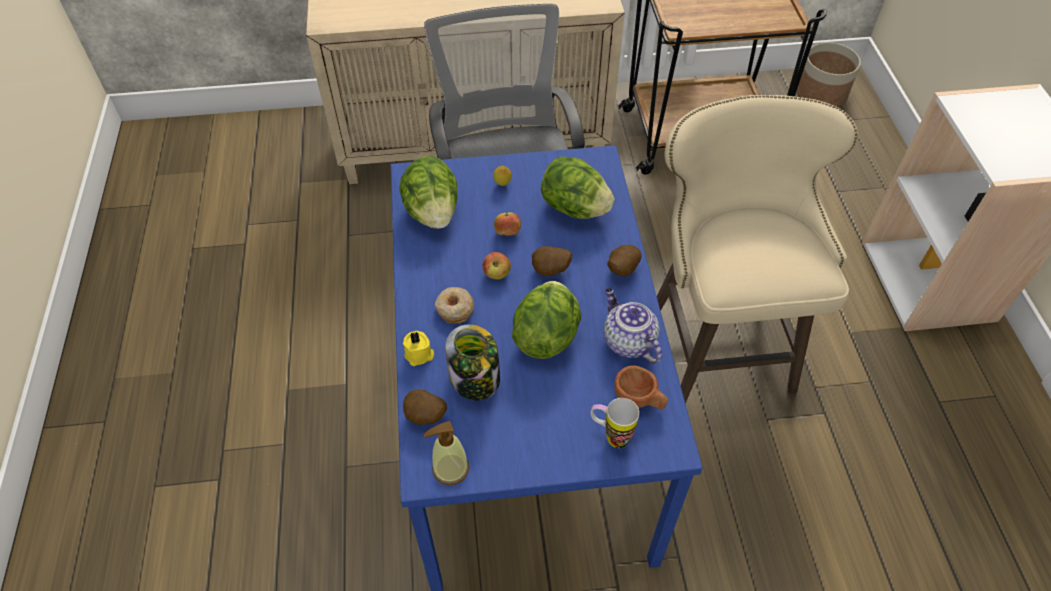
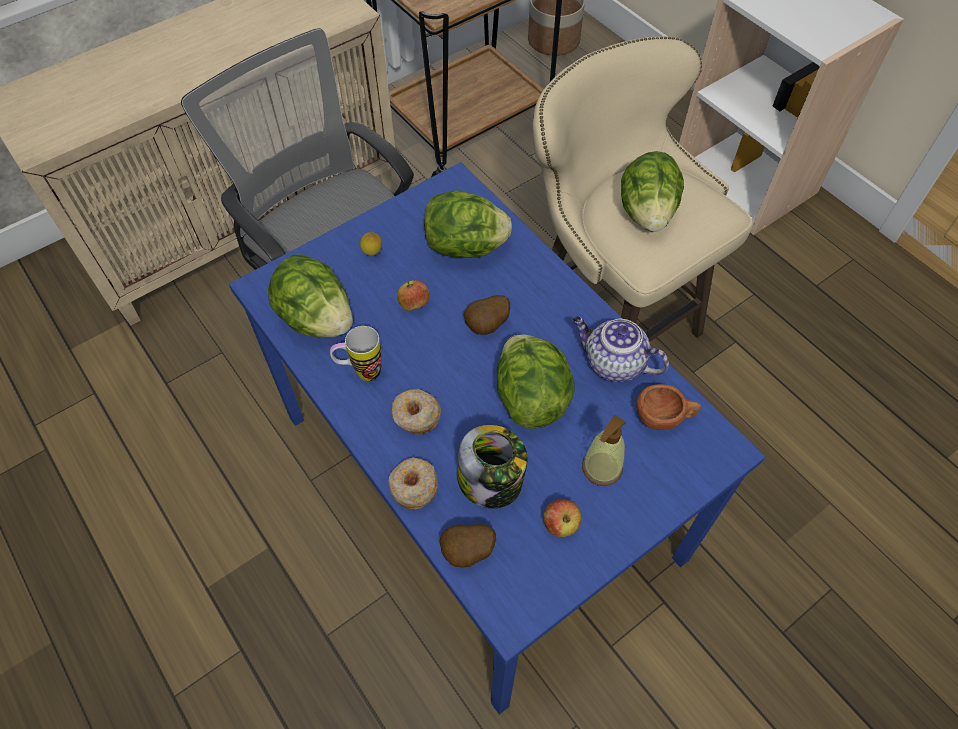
camera: 30 degrees left, 5 degrees up
yellow candle [403,331,434,366] -> donut [388,457,437,510]
soap dispenser [424,421,469,486] -> soap dispenser moved to [582,414,626,486]
apple [483,252,511,280] -> apple moved to [543,499,582,537]
mug [591,398,639,448] -> mug moved to [330,326,382,381]
potato [607,245,642,276] -> none
none -> lettuce [621,151,684,232]

